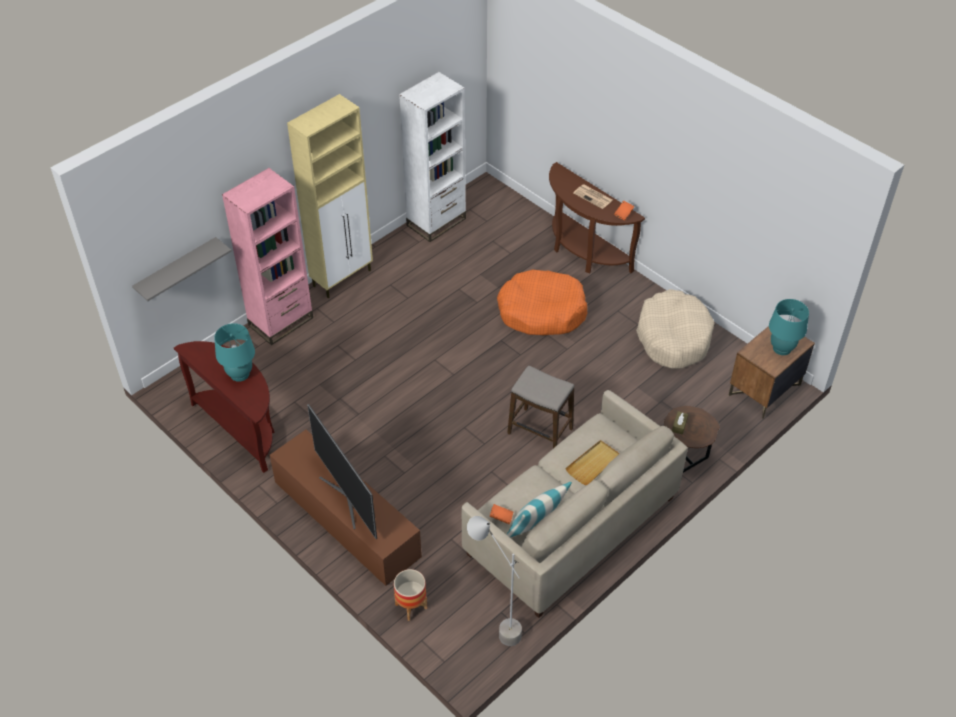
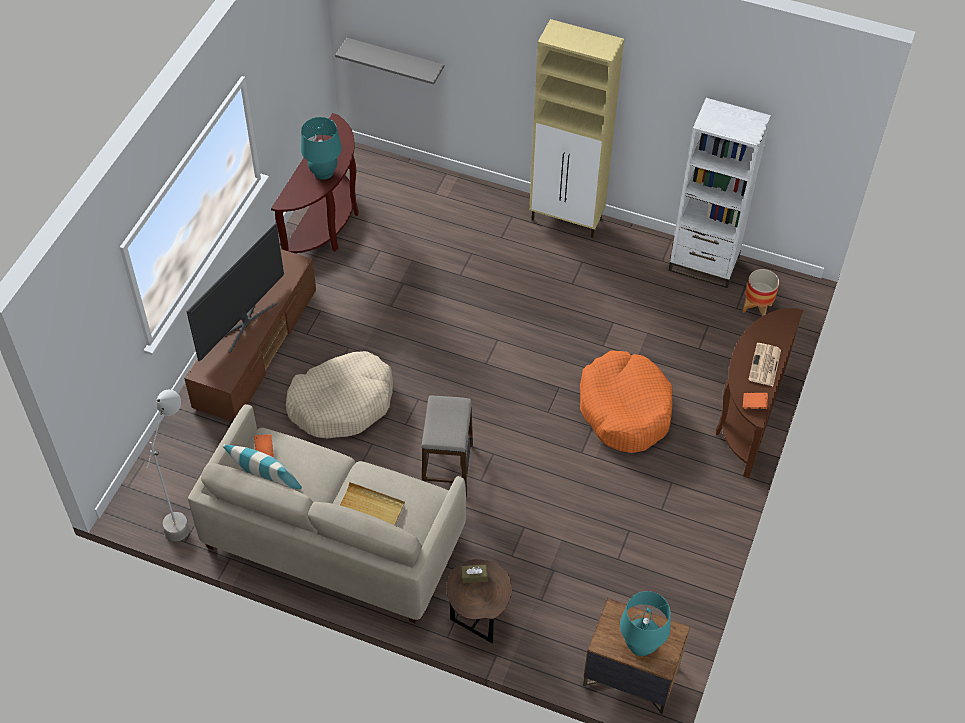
camera: 65 degrees right, 5 degrees up
pink bookcase [222,168,313,345] -> none
planter [394,569,427,621] -> planter moved to [742,269,779,316]
beige dog bed [636,289,714,369] -> beige dog bed moved to [286,351,393,439]

